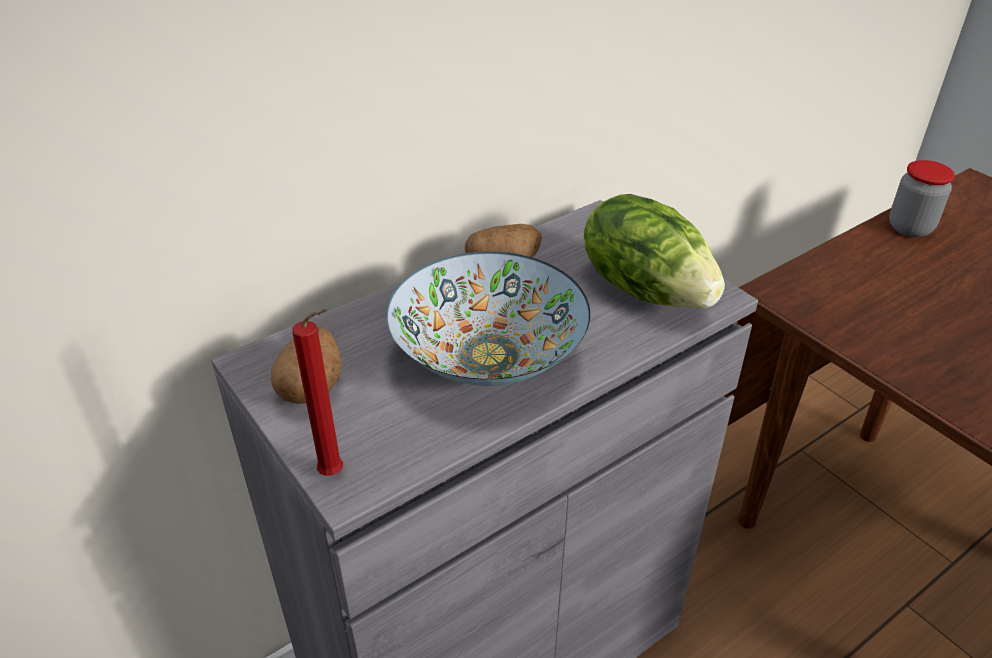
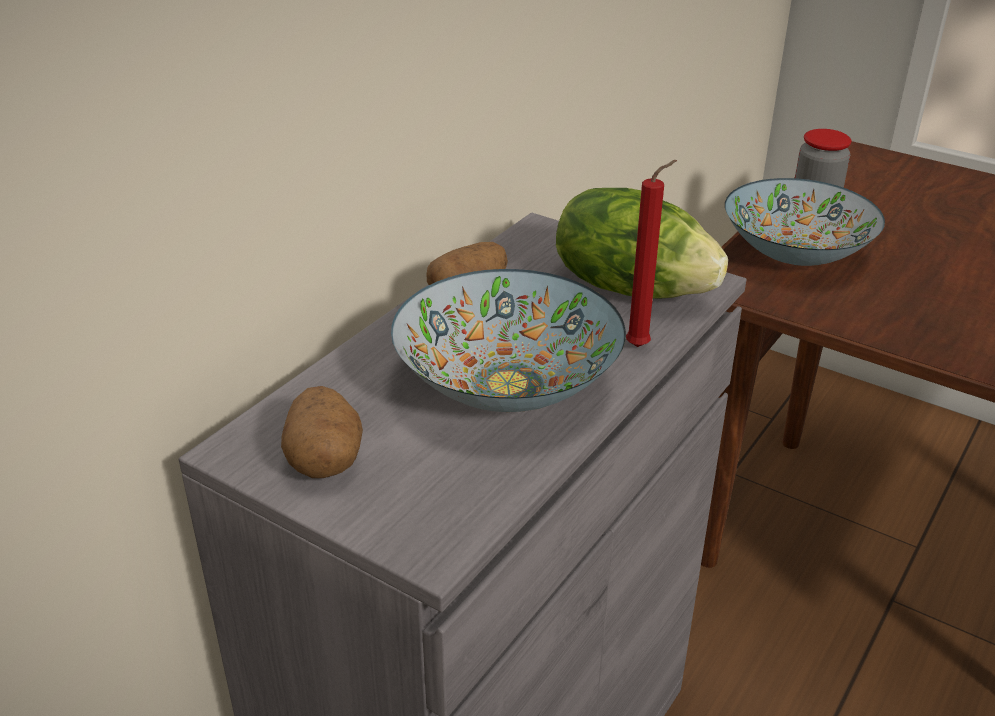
camera: 20 degrees left, 5 degrees down
red candle [292,309,343,476] -> red candle moved to [626,160,677,347]
none -> bowl [725,178,885,266]

